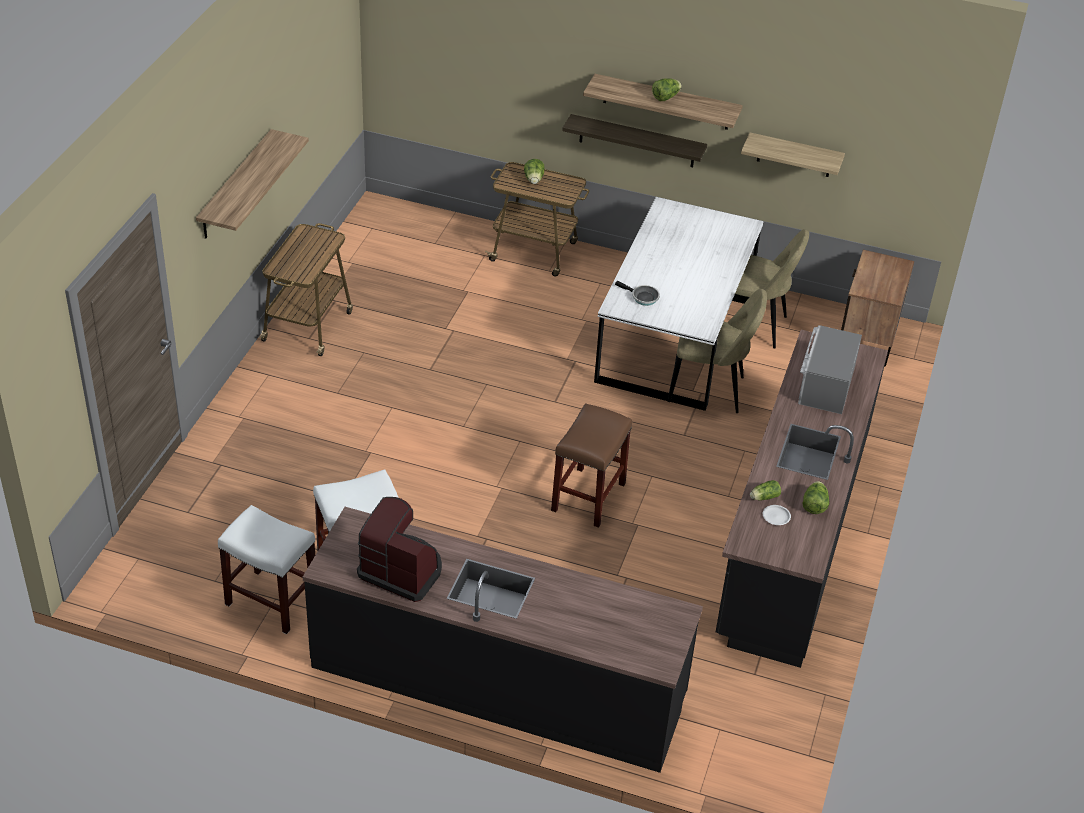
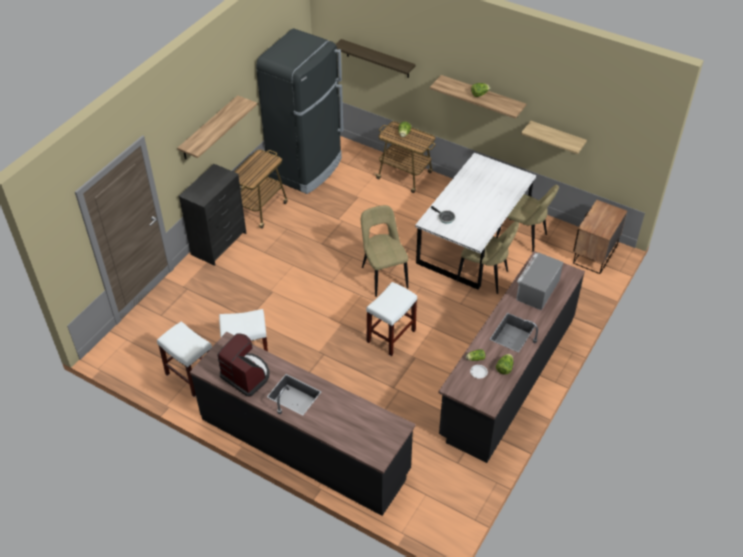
camera: 15 degrees right, 5 degrees up
brown stool [551,403,632,528] -> white stool [366,282,417,356]
shelf [562,114,707,167] -> shelf moved to [336,39,415,78]
none -> black dresser [179,164,246,266]
none -> black fridge [256,28,344,194]
none -> beige chair [361,205,408,297]

